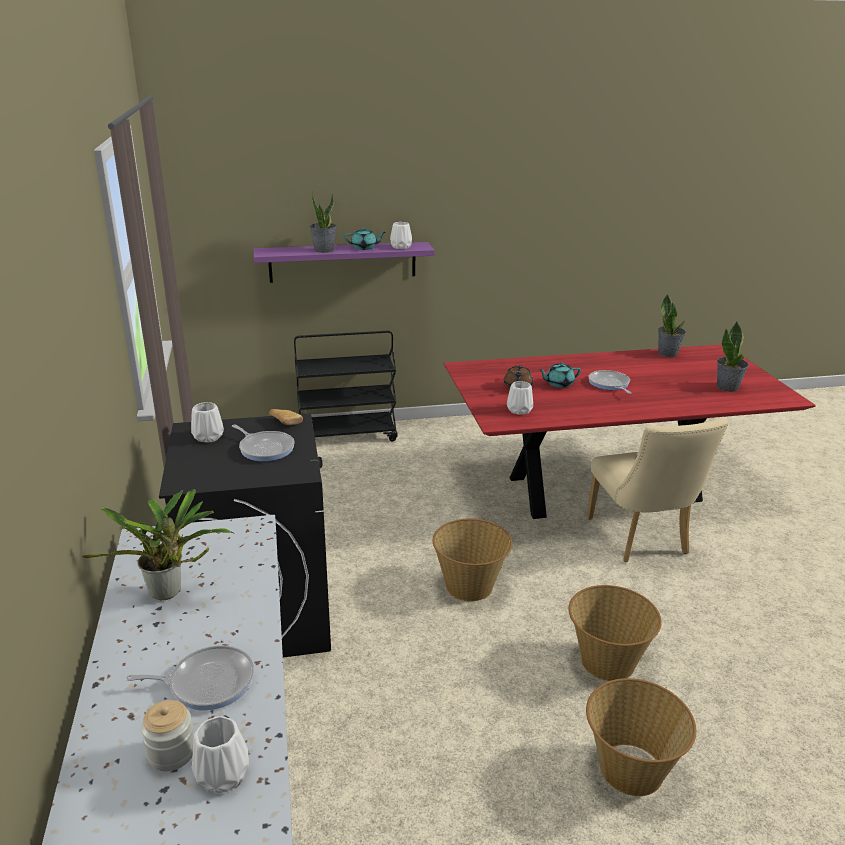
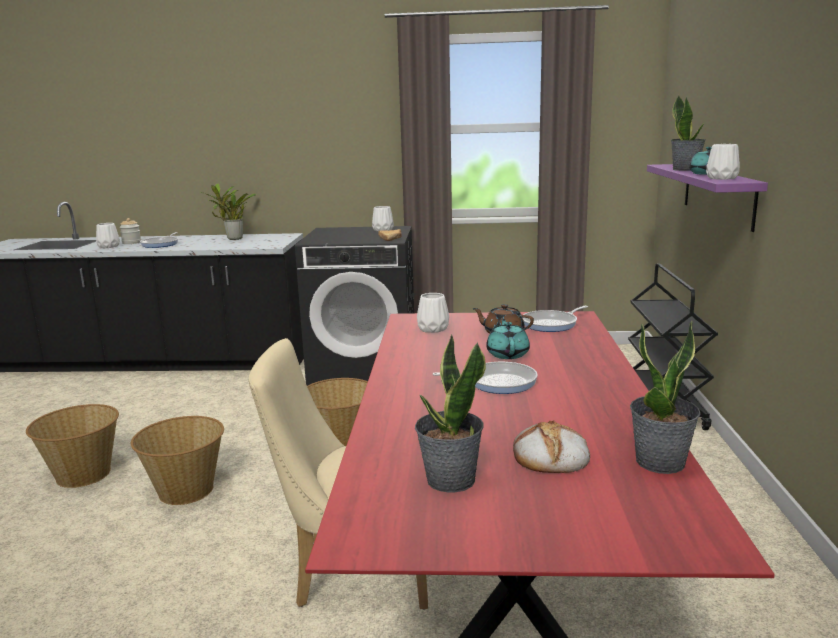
camera: 105 degrees right, 10 degrees down
frying pan [232,424,294,462] -> frying pan moved to [522,306,588,332]
none -> bread [513,420,590,473]

